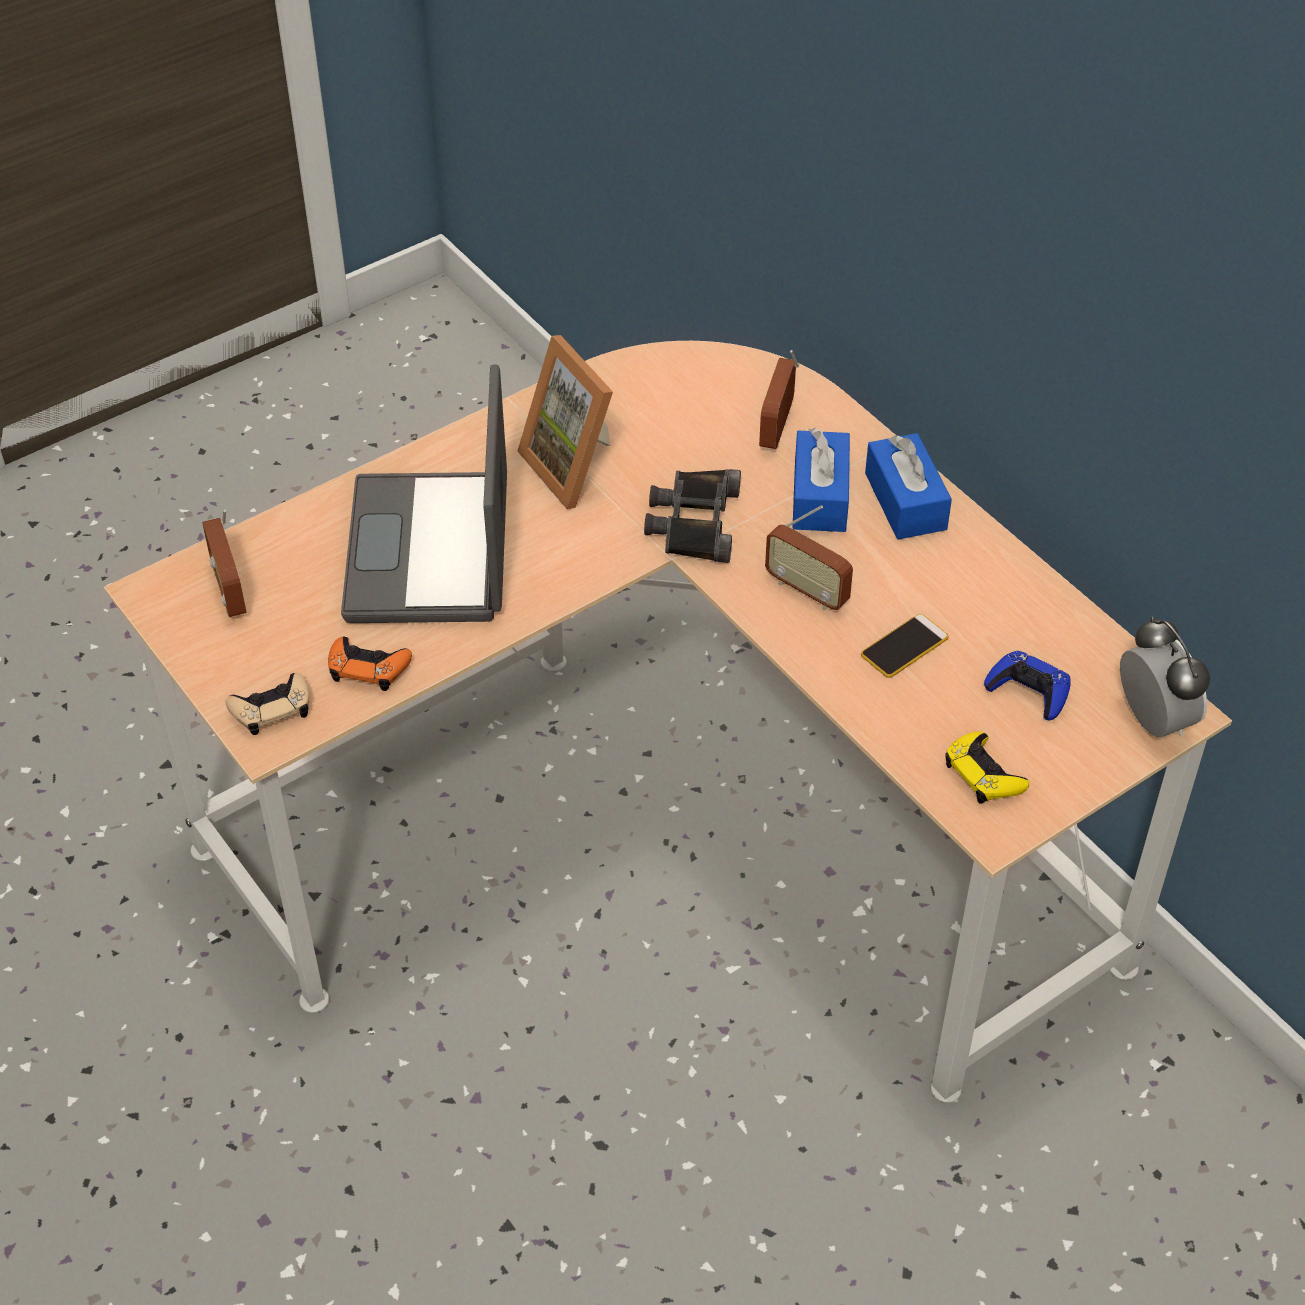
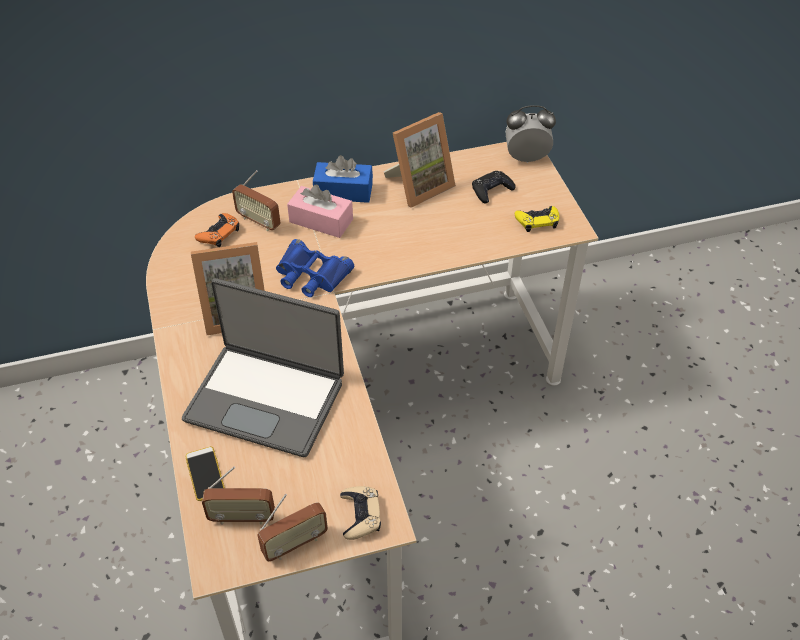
camera: 70 degrees left, 0 degrees up
orange game controller [328,637,412,691] -> orange game controller moved to [195,213,239,247]
black binoculars [644,469,741,563] -> blue binoculars [276,239,354,297]
radio [765,505,853,611] -> radio moved to [257,494,328,561]
blue tissue box [792,428,850,532] -> pink tissue box [287,185,353,238]
phone [861,614,948,678] -> phone moved to [185,447,225,501]
blue game controller [984,651,1071,721] -> black game controller [472,171,515,203]
none -> picture frame [383,112,456,208]

